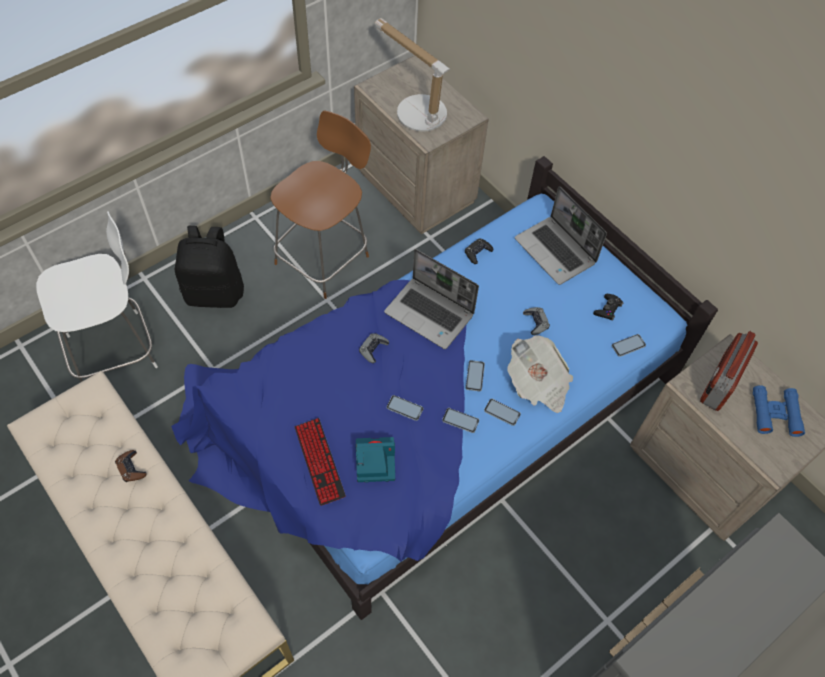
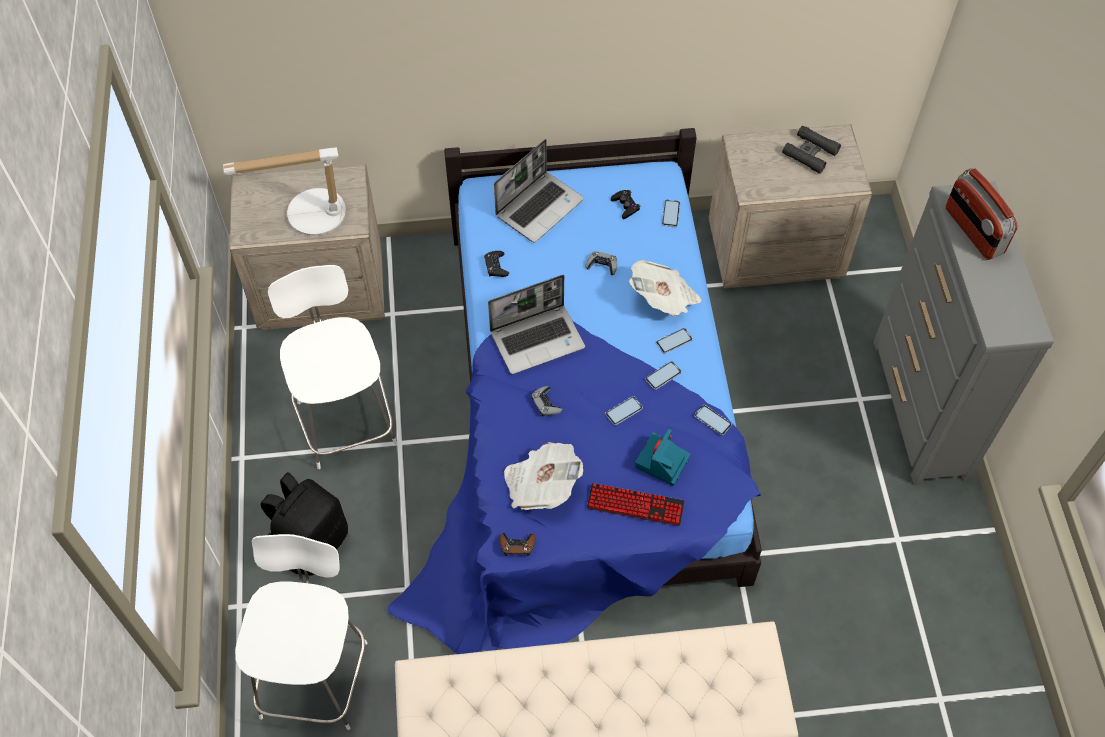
camera: 55 degrees left, 0 degrees up
brown game controller [115,450,147,482] -> brown game controller moved to [500,533,535,556]
brown chair [270,111,371,299] -> white chair [268,265,397,469]
phone [466,360,485,392] -> phone moved to [694,405,732,435]
laptop [515,186,607,285] -> laptop turned 45 degrees counterclockwise [494,139,584,243]
radio [700,331,758,411] -> radio moved to [946,168,1018,260]
blue binoculars [753,385,805,437] -> black binoculars [782,125,841,174]
none -> newspaper [504,442,583,510]

